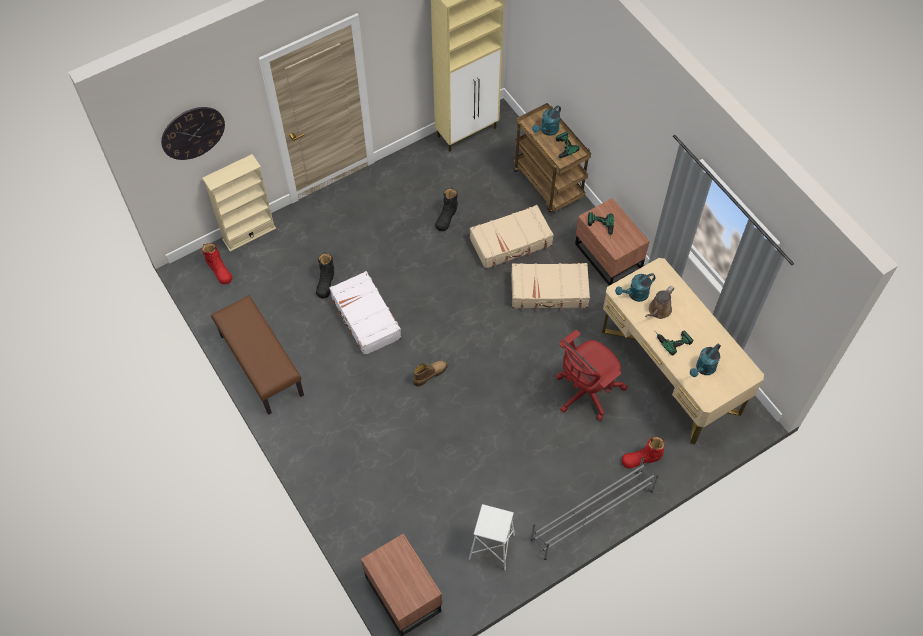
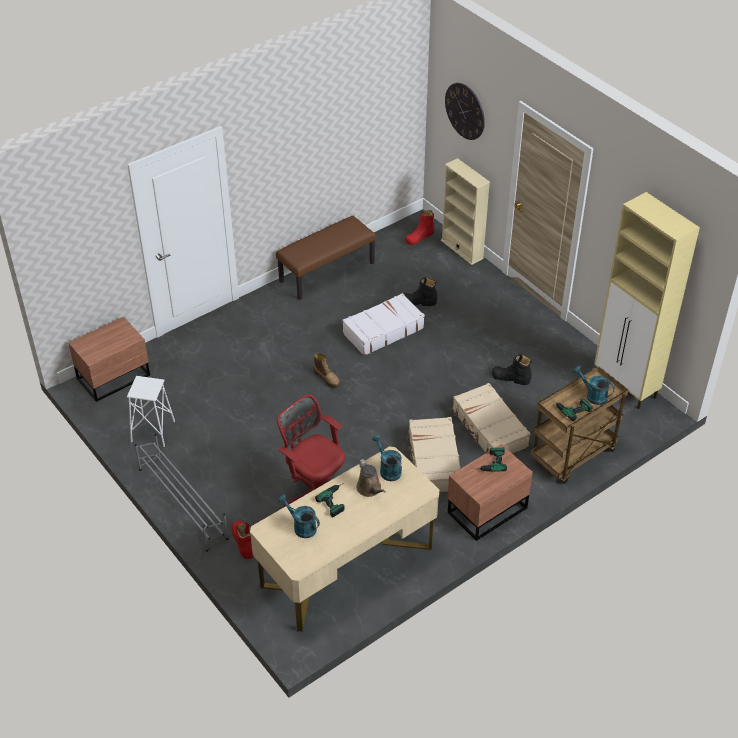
camera: 85 degrees right, 15 degrees down
brown watering can [645,286,674,319] -> brown watering can turned 150 degrees counterclockwise [356,459,386,497]

